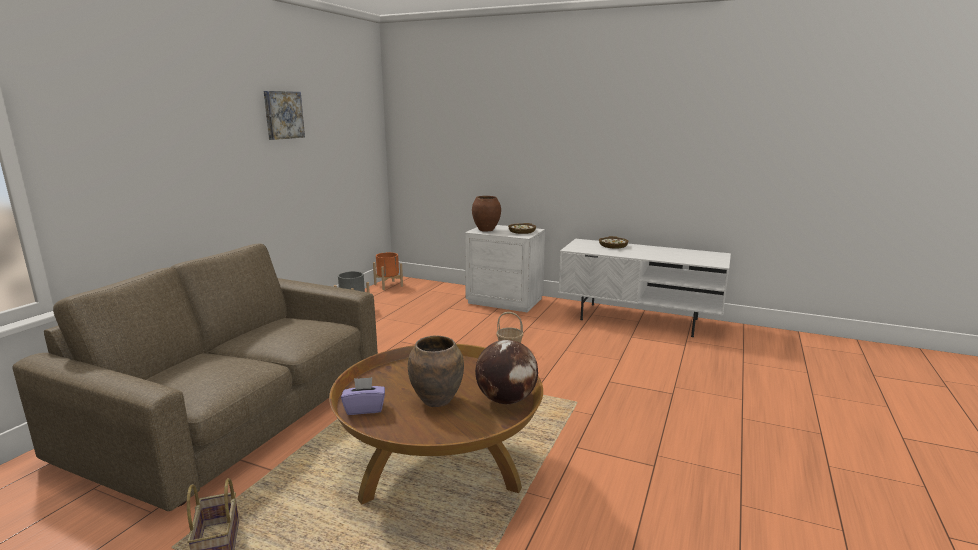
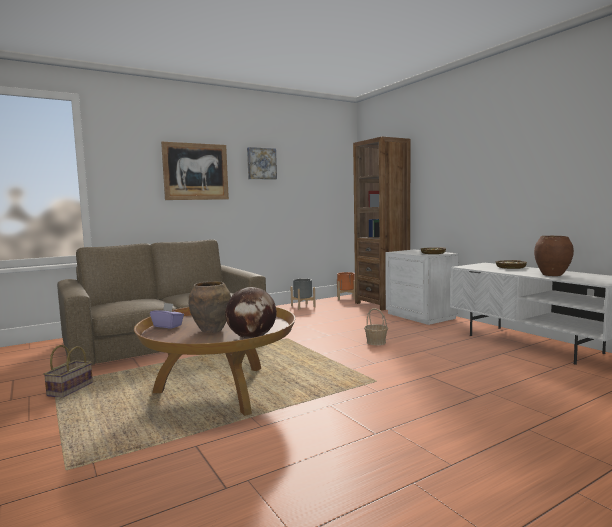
camera: 35 degrees right, 10 degrees down
brown vase [472,196,501,231] -> brown vase moved to [534,236,574,276]
none -> picture [161,142,229,200]
none -> brown bookcase [353,137,410,311]

